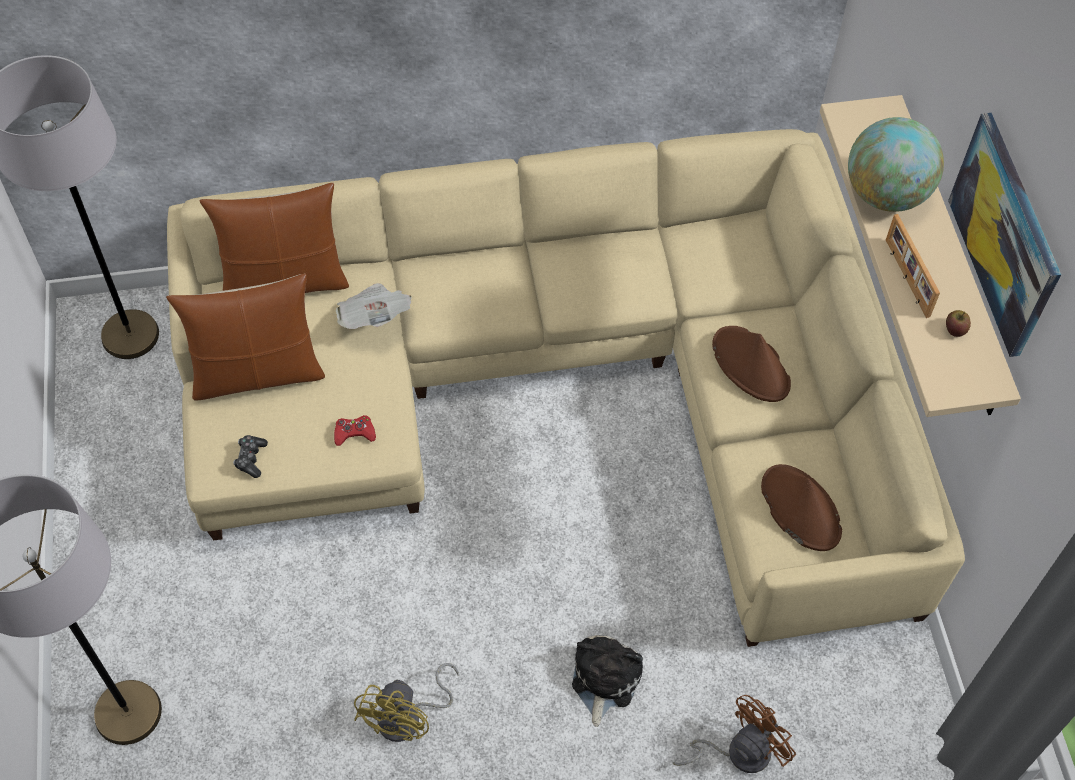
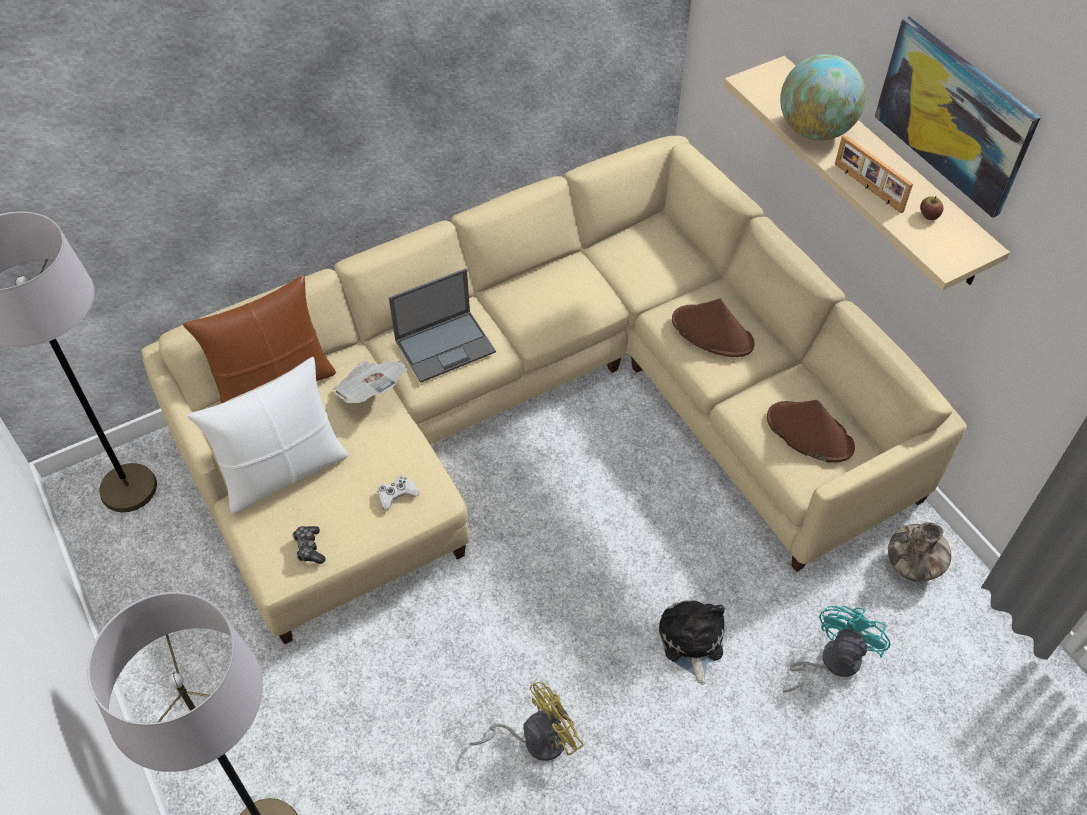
camera: 20 degrees left, 5 degrees down
brown pillow [166,273,325,400] -> white pillow [187,357,348,514]
red game controller [334,415,376,446] -> white game controller [377,475,419,510]
yellow fan [354,663,459,742] -> yellow fan turned 120 degrees counterclockwise [469,682,584,761]
brown fan [673,695,796,773] -> turquoise fan [783,605,890,692]
none -> laptop [389,268,496,383]
none -> vase [888,522,951,582]

